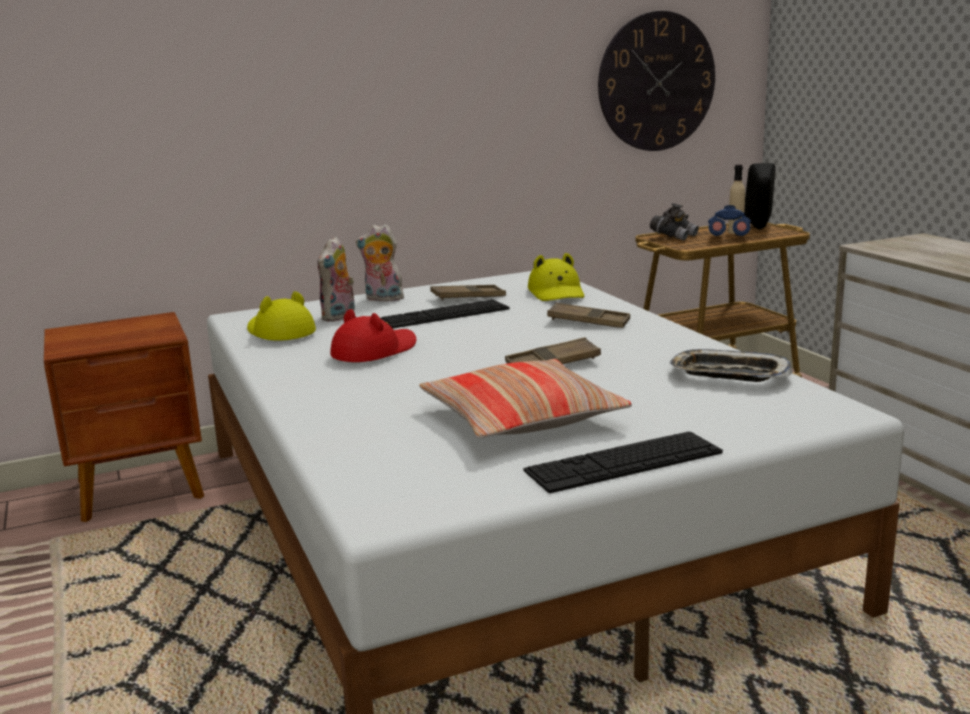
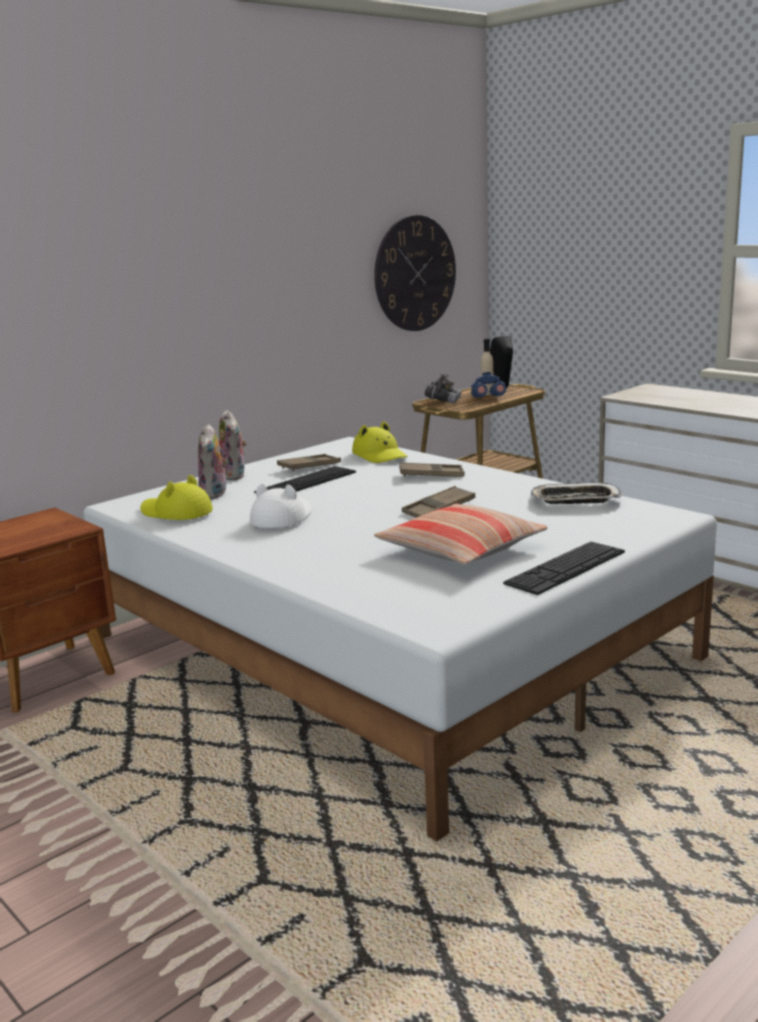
camera: 20 degrees left, 0 degrees up
red hat [330,309,416,362] -> white hat [250,484,312,528]
plush toy [356,224,404,302] -> plush toy turned 105 degrees counterclockwise [219,409,247,480]

